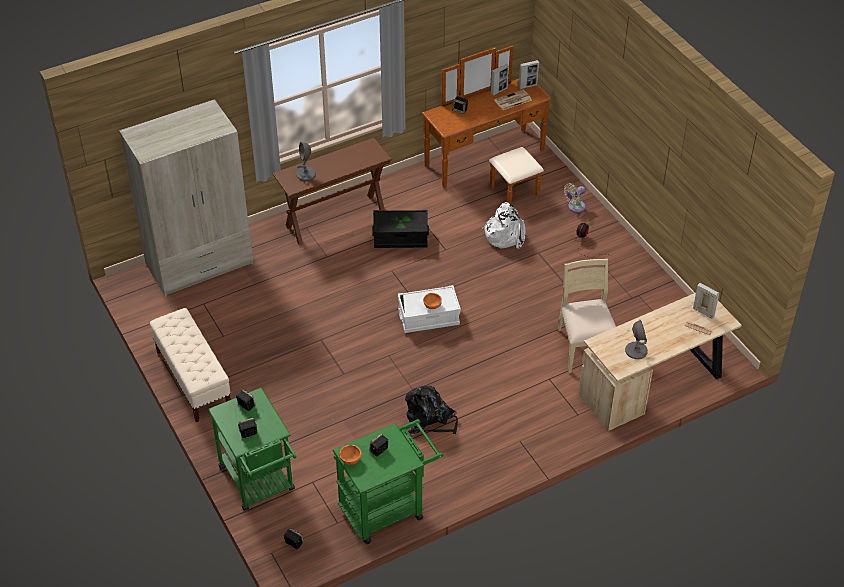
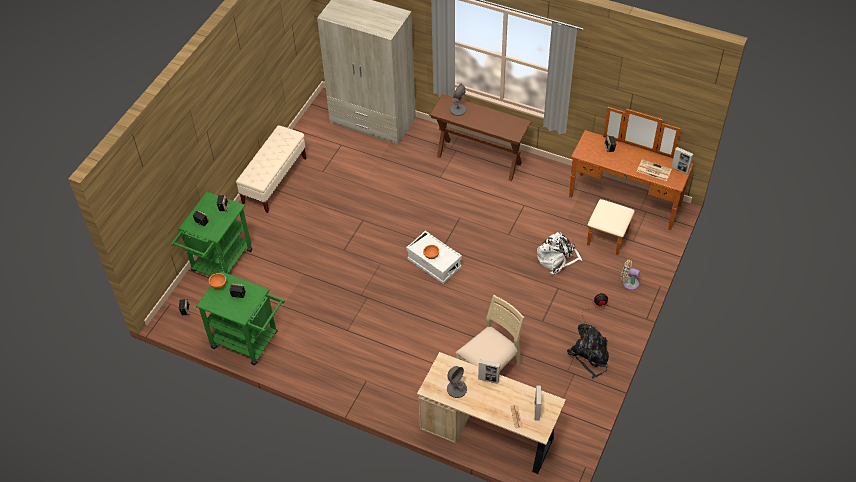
camera: 55 degrees right, 5 degrees up
black storage box [372,210,429,248] -> none
black backpack [405,386,458,434] -> black backpack moved to [567,324,609,378]
picture frame [491,64,509,96] -> picture frame moved to [478,359,500,384]

